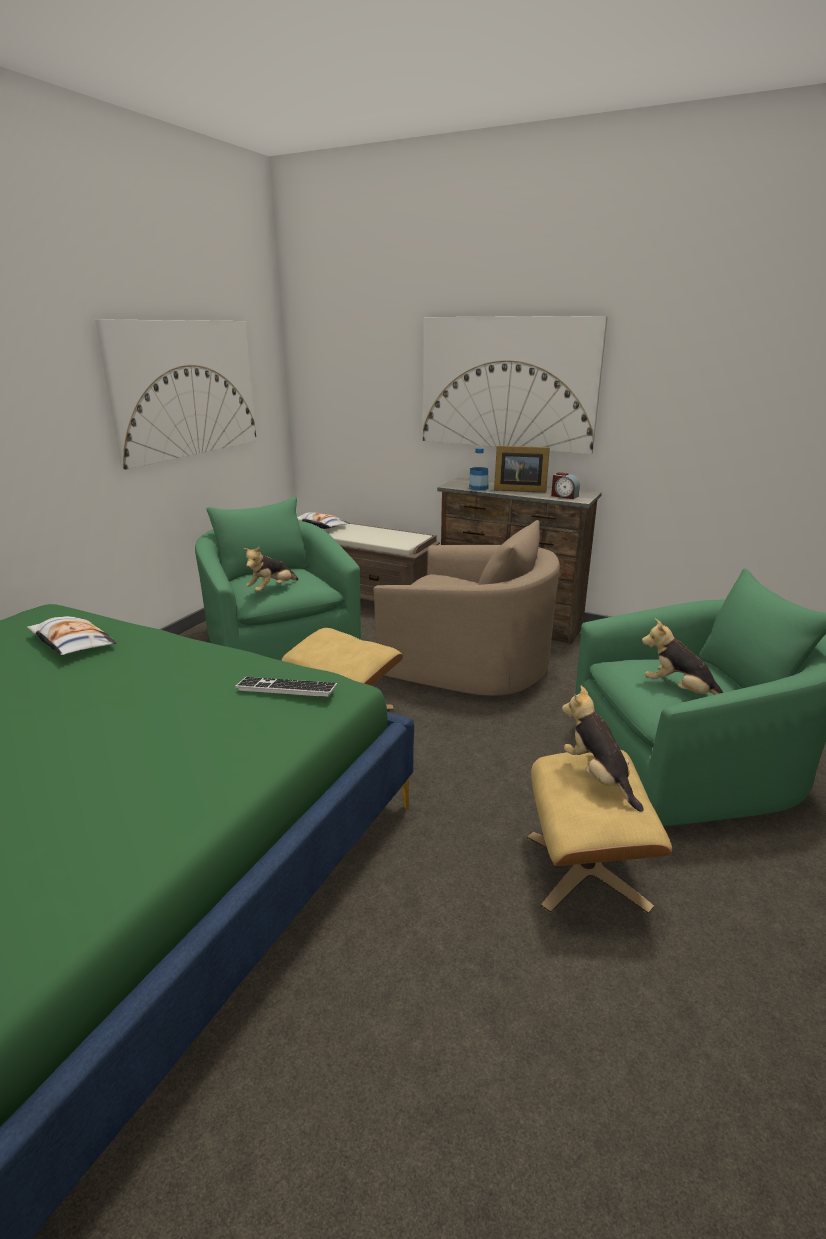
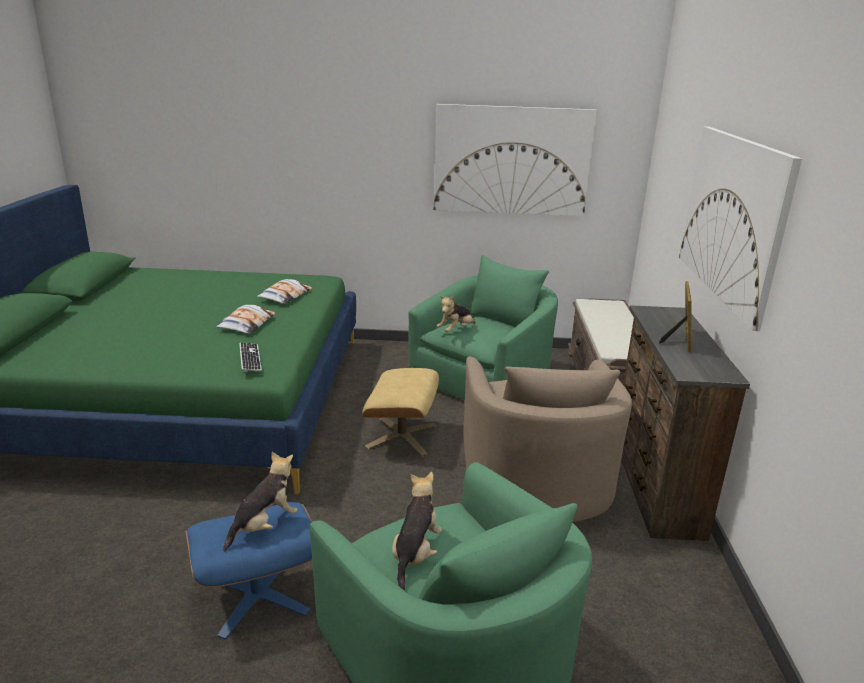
camera: 65 degrees right, 0 degrees up
plush toy [243,547,299,592] -> plush toy turned 60 degrees counterclockwise [437,296,475,332]
pillow [297,512,350,529] -> pillow moved to [216,305,276,334]
bottle [469,447,489,491] -> none
picture frame [494,446,550,492] -> picture frame turned 150 degrees counterclockwise [659,281,692,352]
beige ottoman [527,749,672,914] -> blue ottoman [185,502,312,640]
alarm clock [551,472,580,499] -> none

